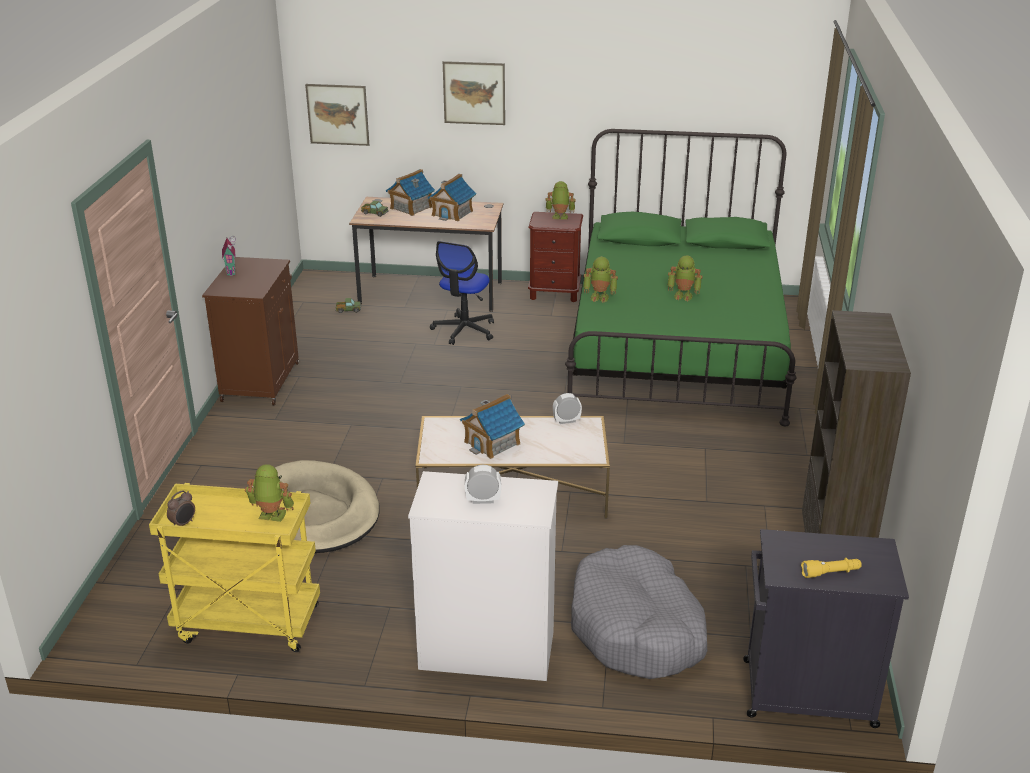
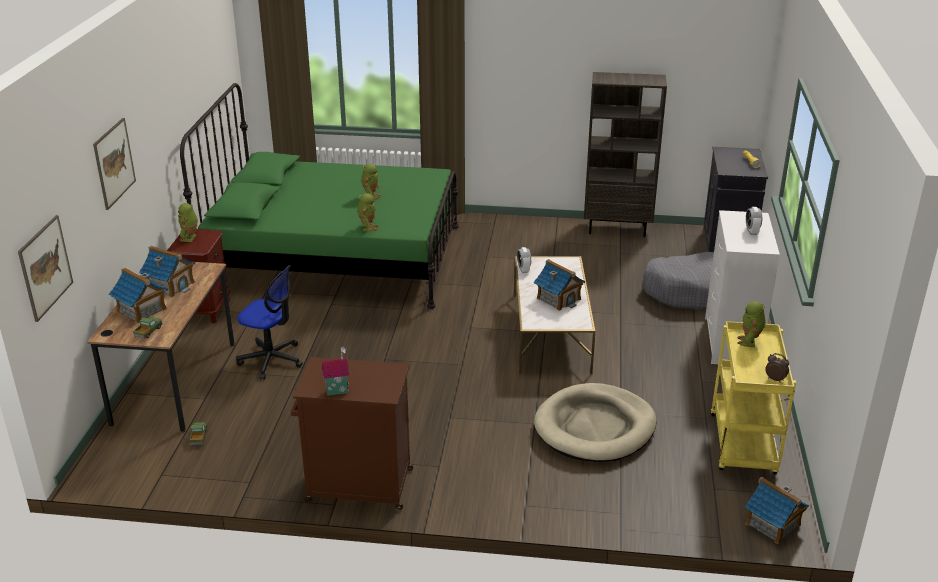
camera: 90 degrees left, 0 degrees up
none -> toy house [745,477,809,544]

